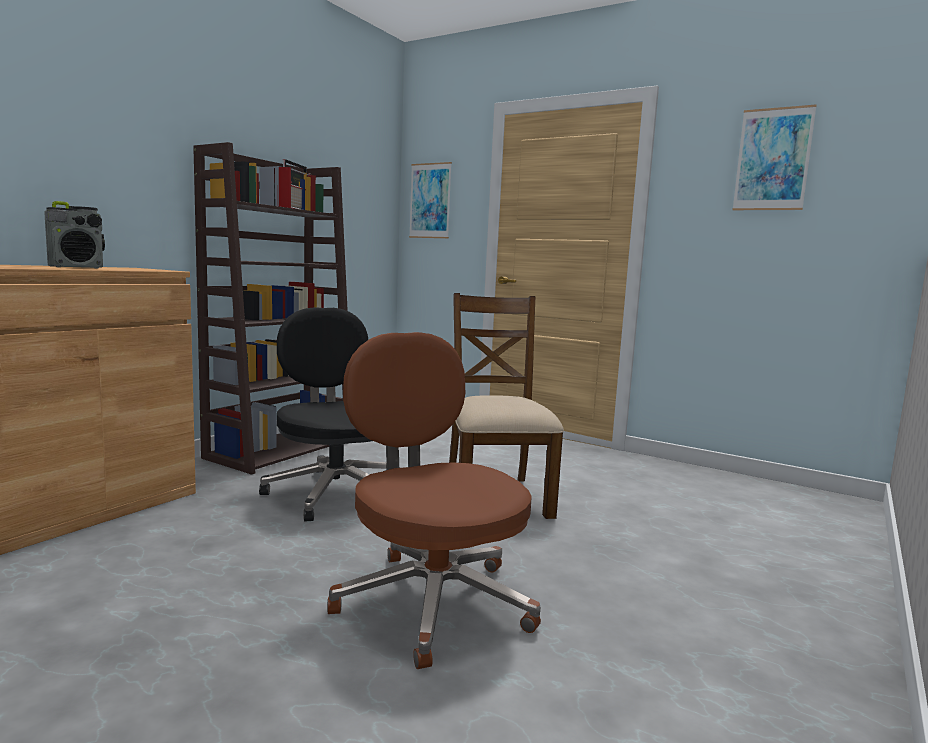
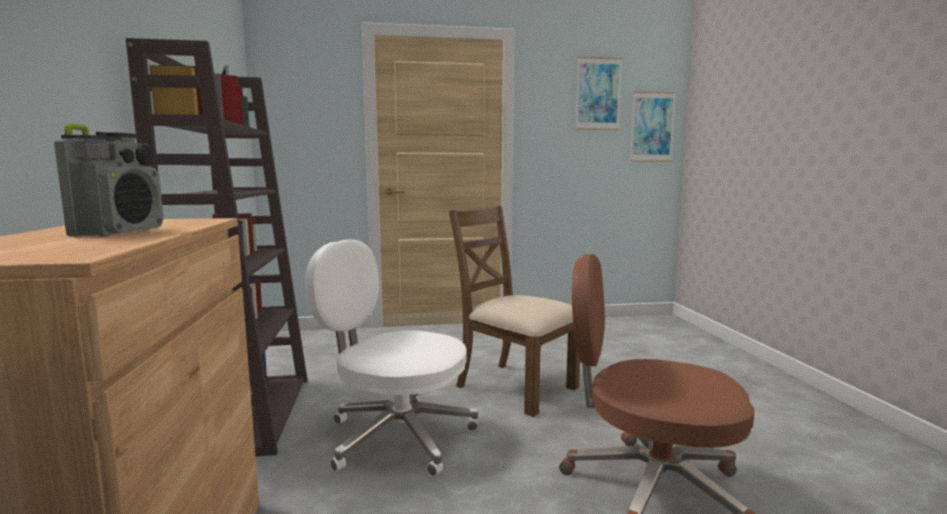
camera: 40 degrees left, 0 degrees up
black office chair [259,307,387,522] -> white office chair [305,240,478,477]
picture [409,162,452,239] -> picture moved to [630,91,676,162]

